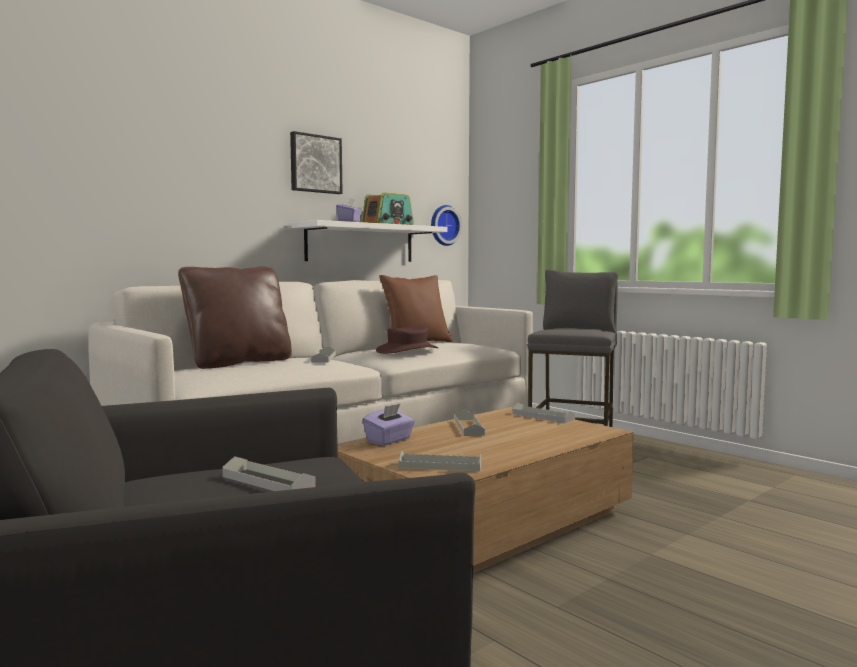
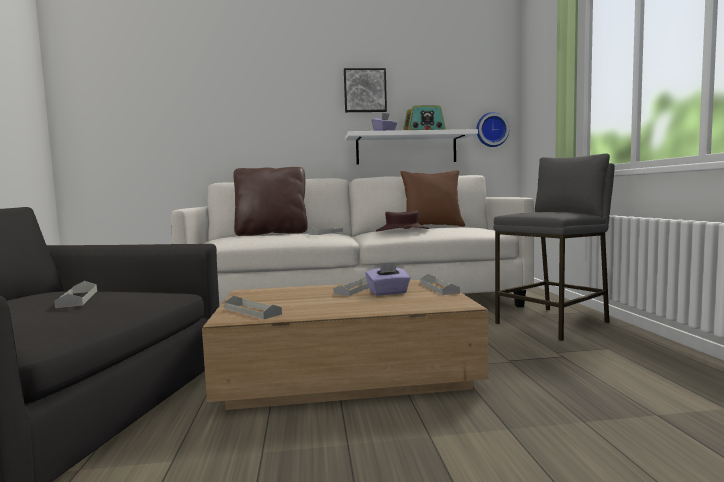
camera: 35 degrees right, 0 degrees up
purple tissue box [363,404,415,446] -> purple tissue box moved to [366,262,411,296]

